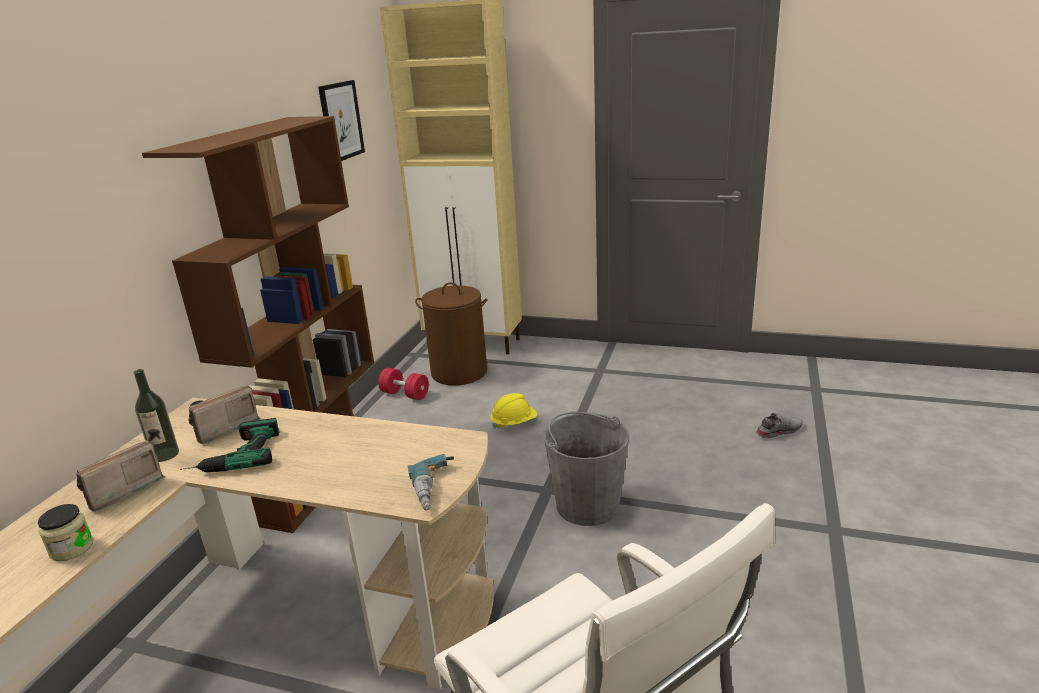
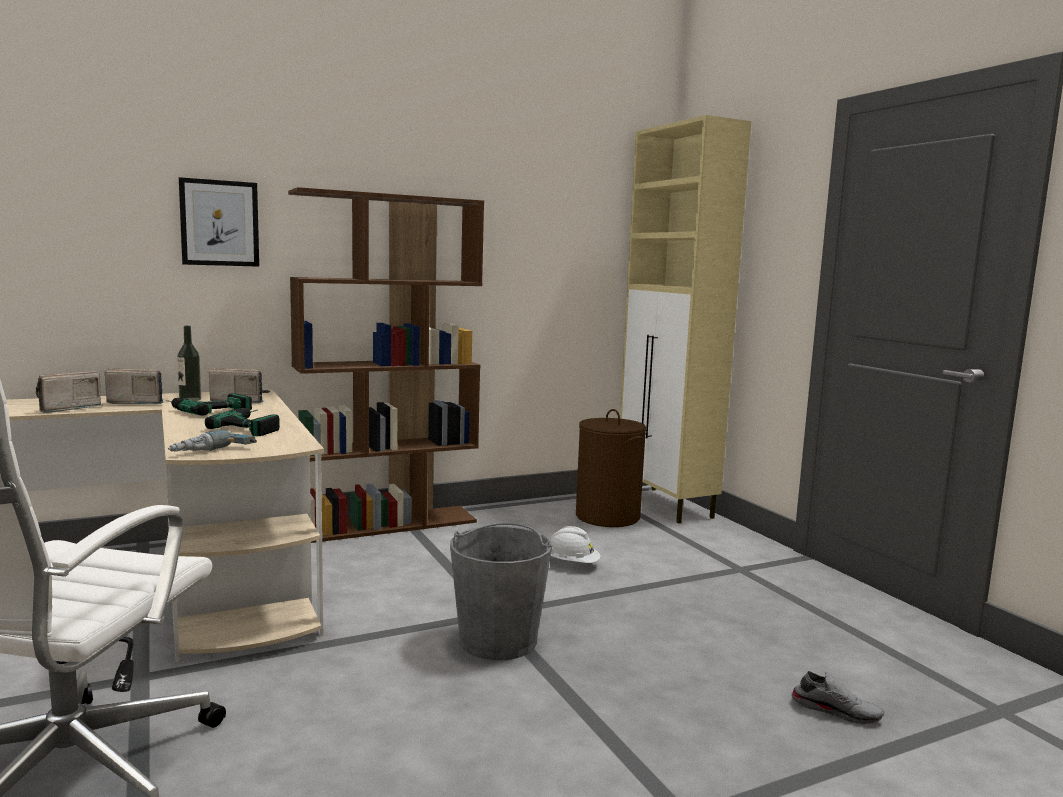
camera: 45 degrees right, 15 degrees down
jar [38,504,94,561] -> radio [36,371,102,413]
picture [318,80,365,161] -> picture moved to [179,177,259,267]
red dumbbell [378,368,429,400] -> none
yellow hard hat [490,393,537,429] -> white hard hat [550,526,601,563]
none -> power drill [205,408,280,436]

